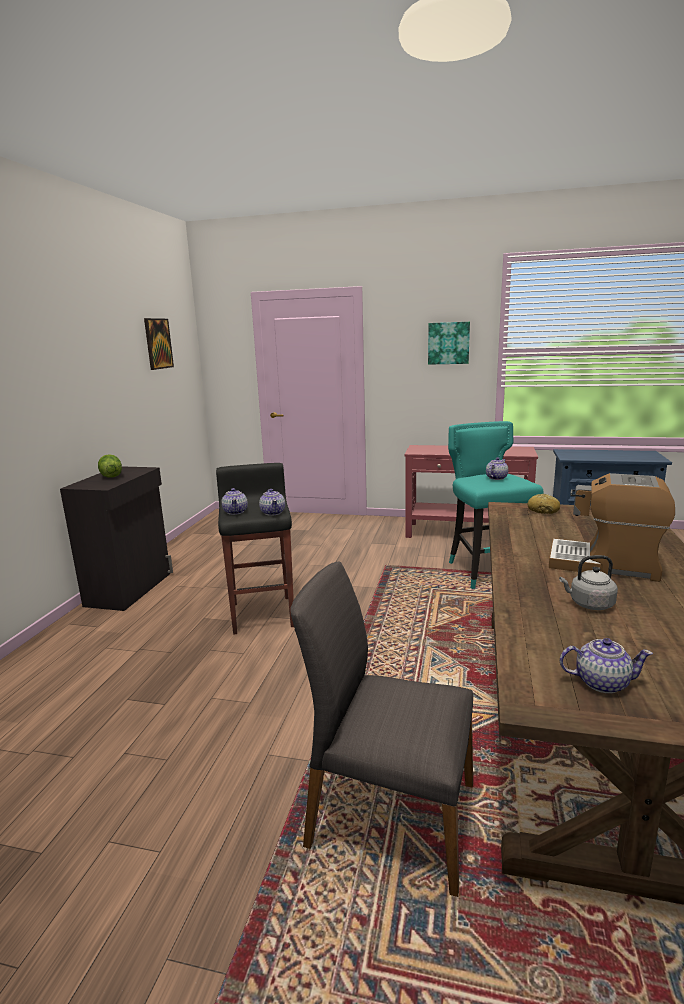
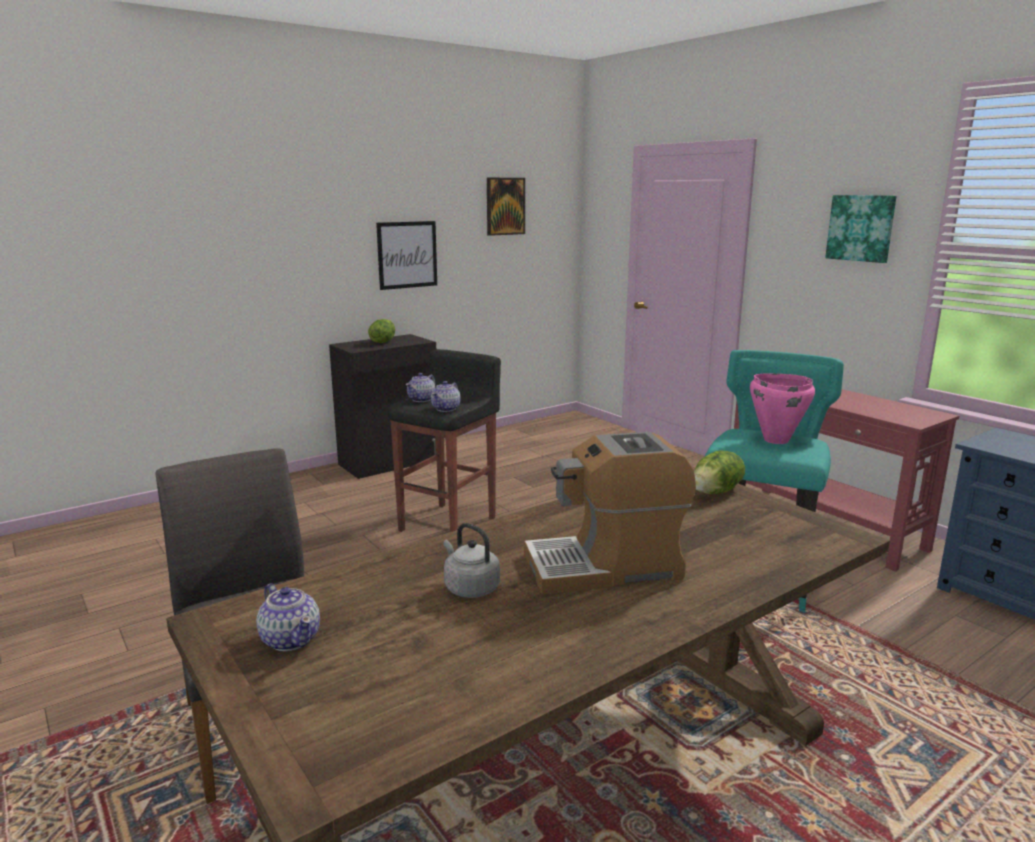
camera: 40 degrees right, 0 degrees up
teapot [486,457,508,480] -> pink cooking pot [750,374,815,444]
bread [527,494,560,514] -> lettuce [694,450,745,494]
coffee machine [549,473,675,582] -> coffee machine turned 75 degrees counterclockwise [524,432,696,594]
none -> picture [376,221,437,290]

